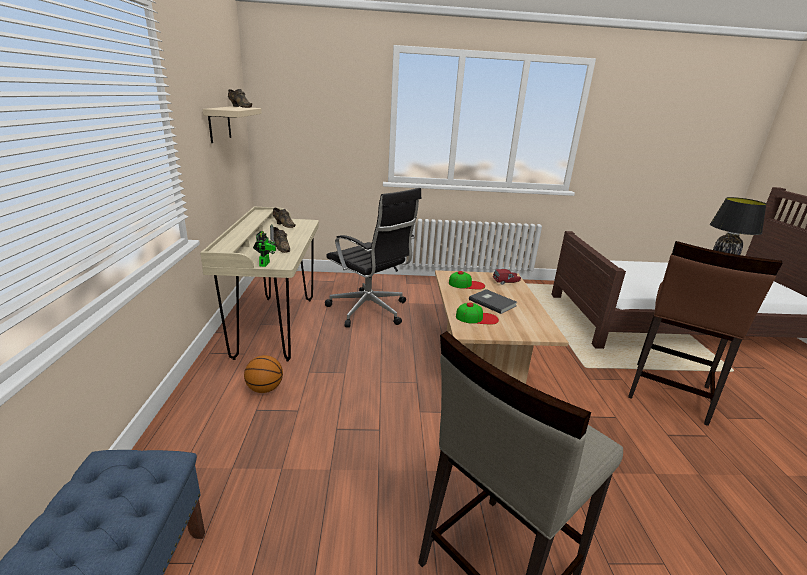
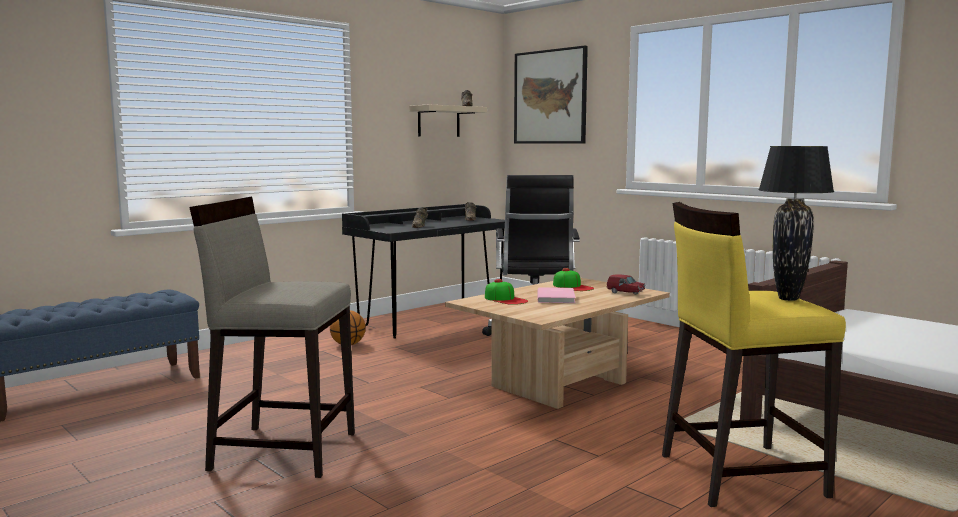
camera: 50 degrees right, 15 degrees down
beige desk [200,207,319,362] -> black desk [342,204,505,339]
toy robot [253,225,277,267] -> none
grey book [469,289,517,314] -> pink book [538,287,575,303]
brown stool [628,241,783,426] -> yellow stool [662,202,846,507]
none -> picture [514,45,588,144]

